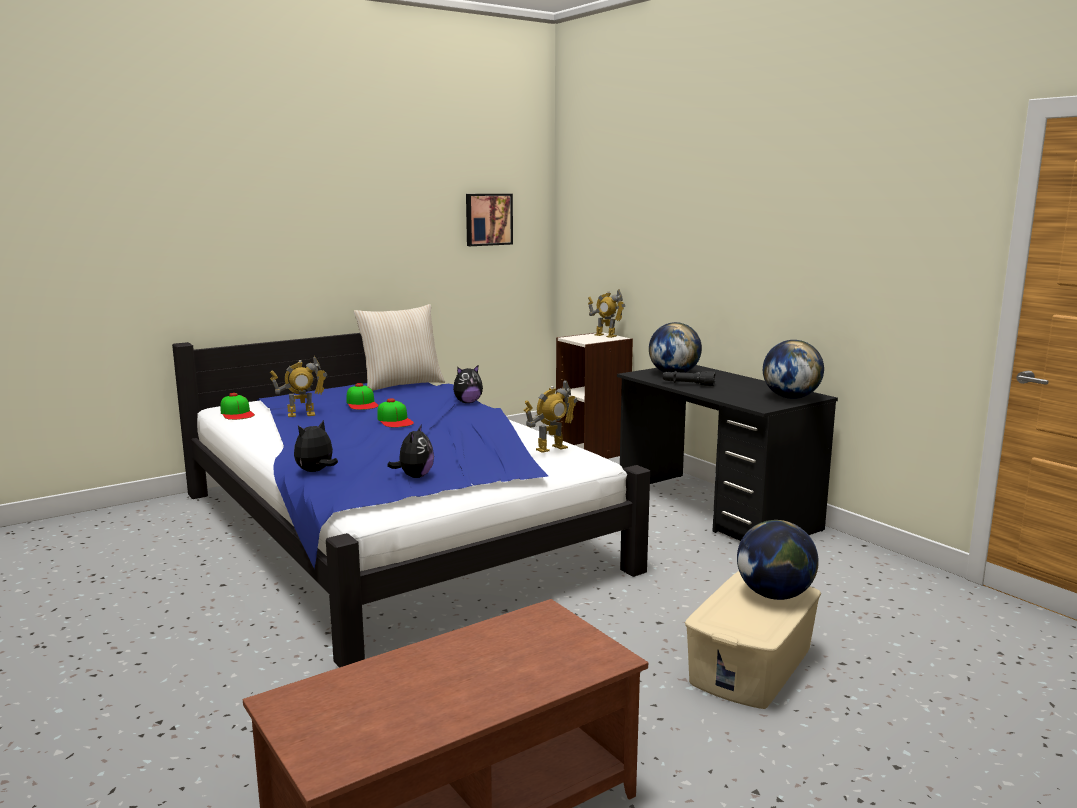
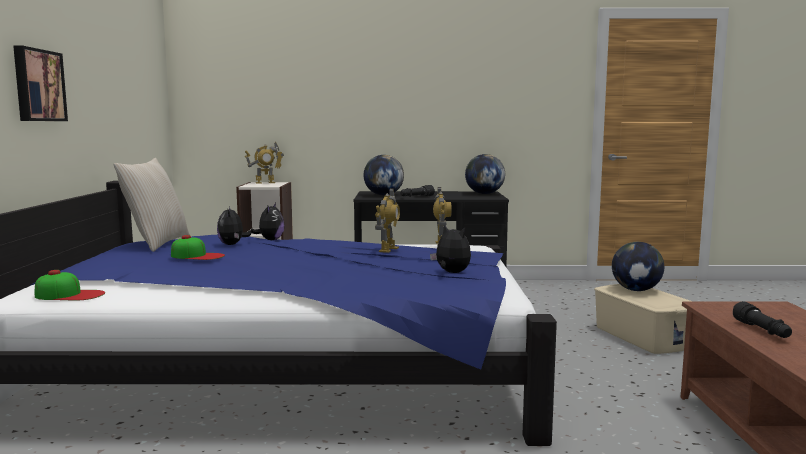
camera: 55 degrees left, 5 degrees down
toy robot [270,357,327,417] -> toy robot moved to [375,188,400,253]
plush toy [294,420,338,472] -> plush toy moved to [217,206,252,245]
cap [377,399,414,427] -> none
picture [466,194,513,246] -> picture moved to [13,46,68,121]
none -> black flashlight [733,301,792,338]

